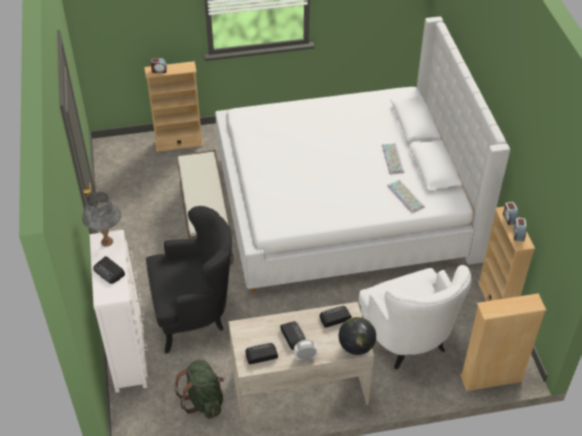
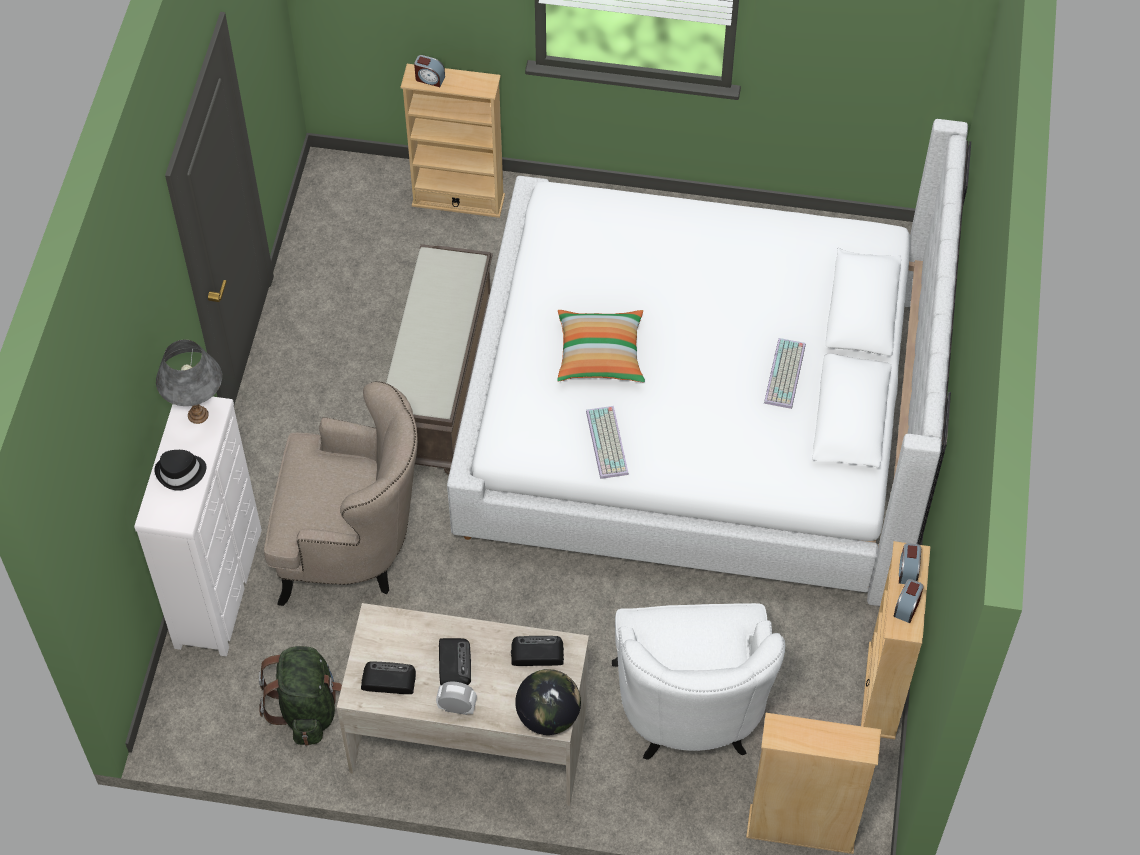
camera: 20 degrees right, 10 degrees up
radio [93,256,125,284] -> black hat [154,450,206,491]
black armchair [146,206,232,353] -> beige armchair [264,381,418,606]
keyboard [387,180,425,213] -> keyboard moved to [586,406,629,479]
none -> pillow [557,310,645,382]

